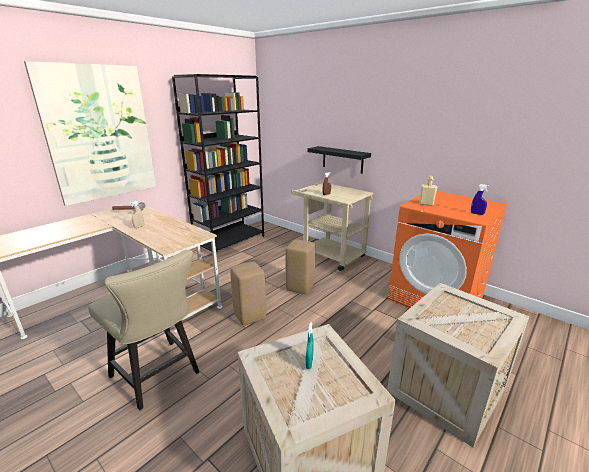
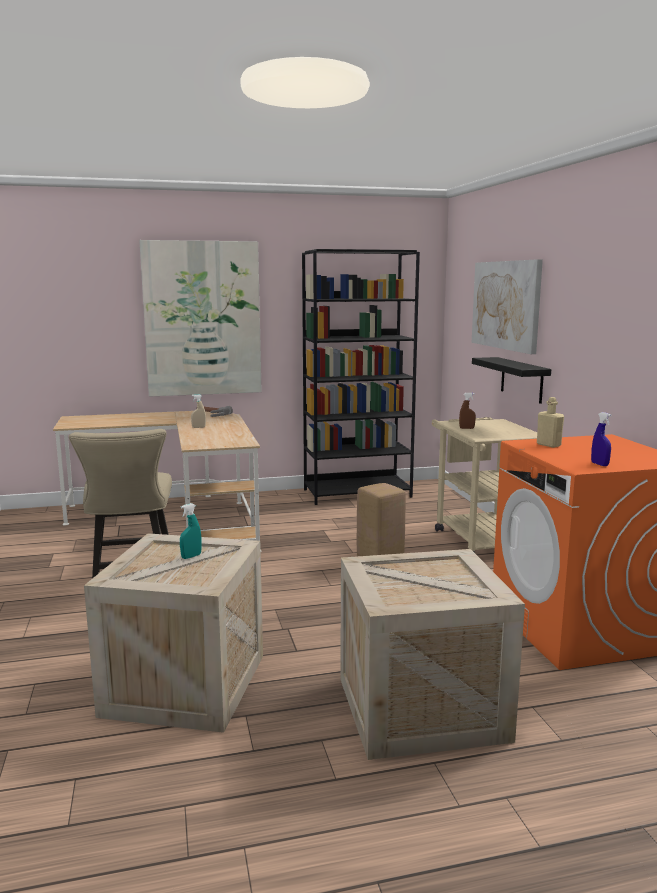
camera: 35 degrees right, 10 degrees down
beige stool [230,261,266,325] -> none
none -> picture [472,259,543,354]

